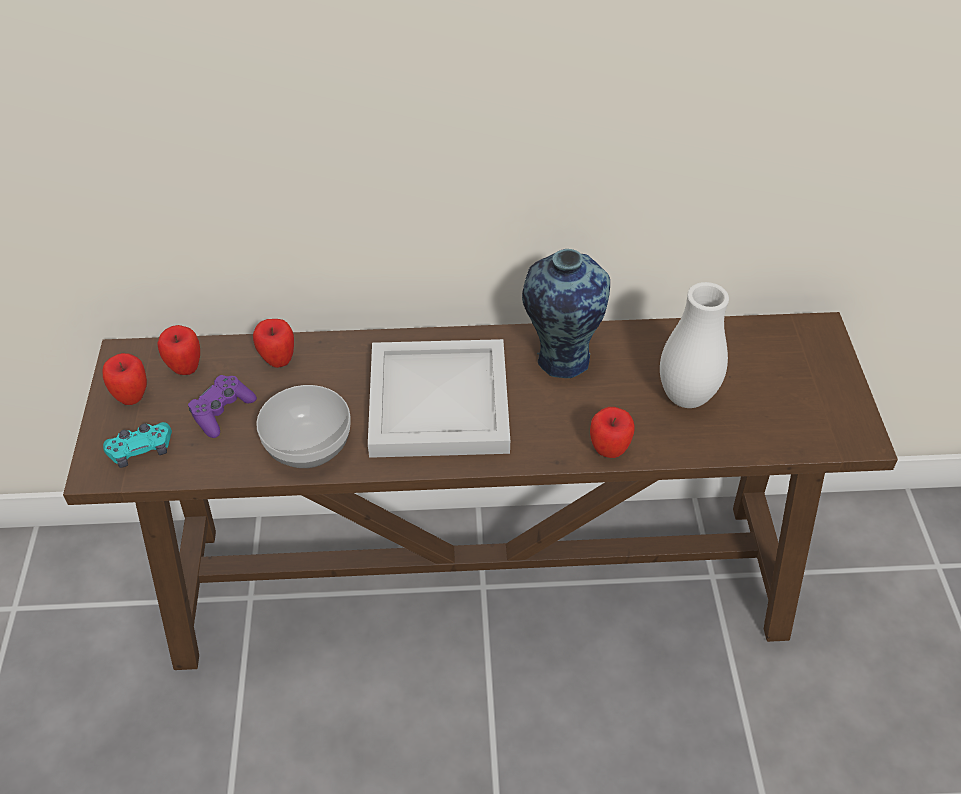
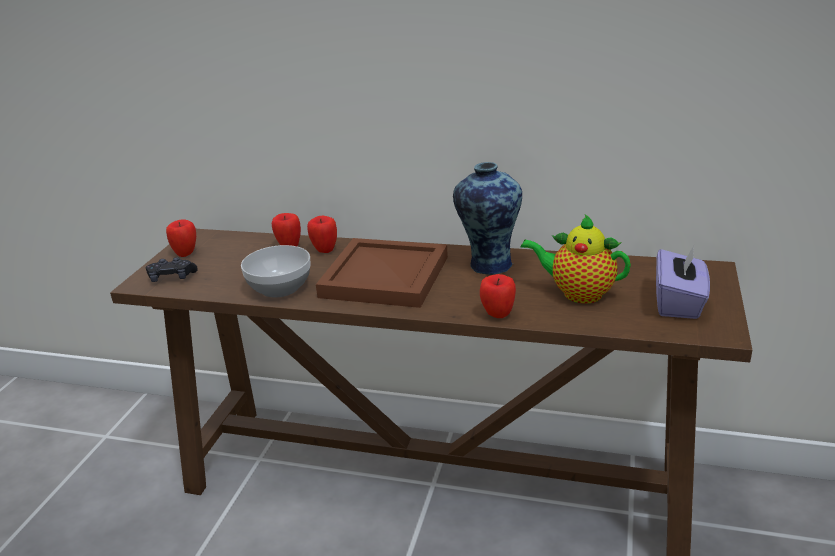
camera: 20 degrees right, 20 degrees down
turquoise game controller [103,422,172,468] -> black game controller [146,257,198,282]
apple [157,325,200,375] -> apple moved to [307,216,337,253]
purple game controller [188,375,257,438] -> none
white tray [368,339,510,458] -> brown tray [316,238,448,308]
white vase [660,282,729,408] -> teapot [521,214,631,304]
none -> purple tissue box [656,246,710,319]

